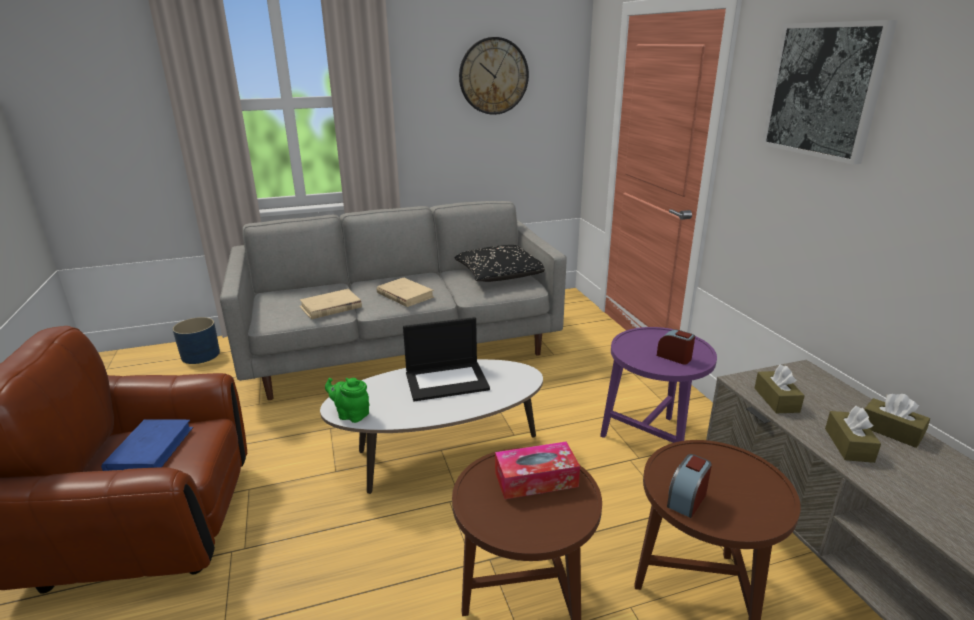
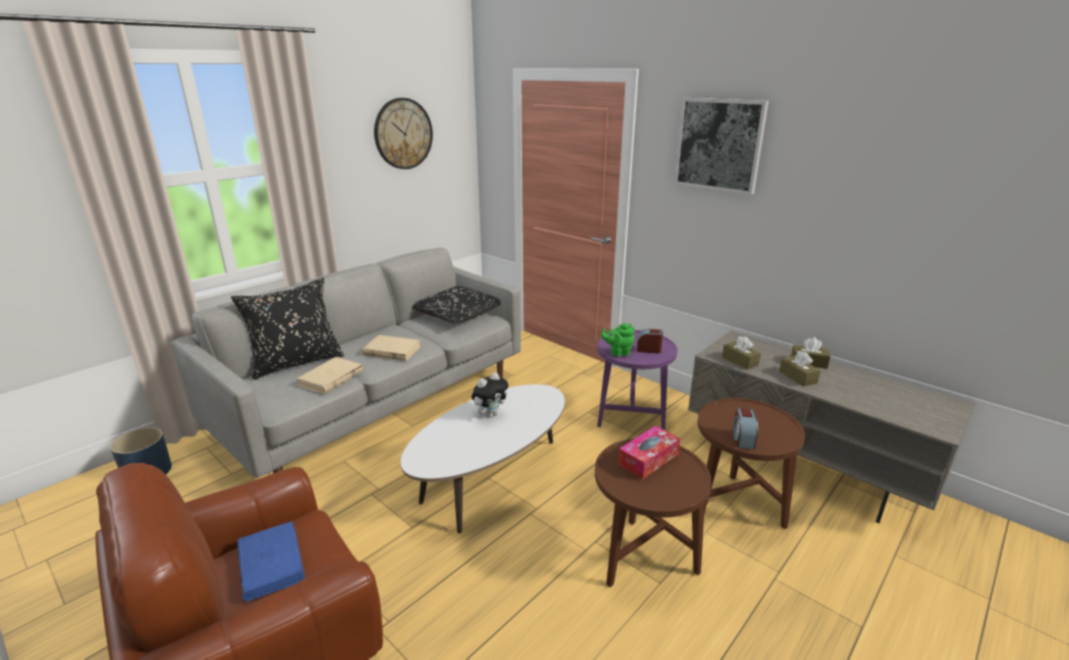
camera: 30 degrees left, 0 degrees up
green teapot [325,378,370,423] -> green teapot moved to [601,323,635,357]
laptop [403,317,490,401] -> plush toy [472,372,508,418]
none -> black pillow [231,278,344,380]

